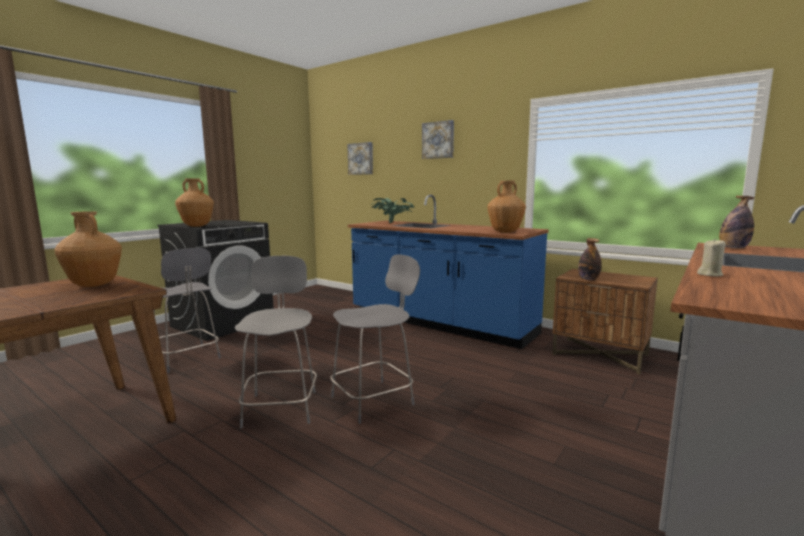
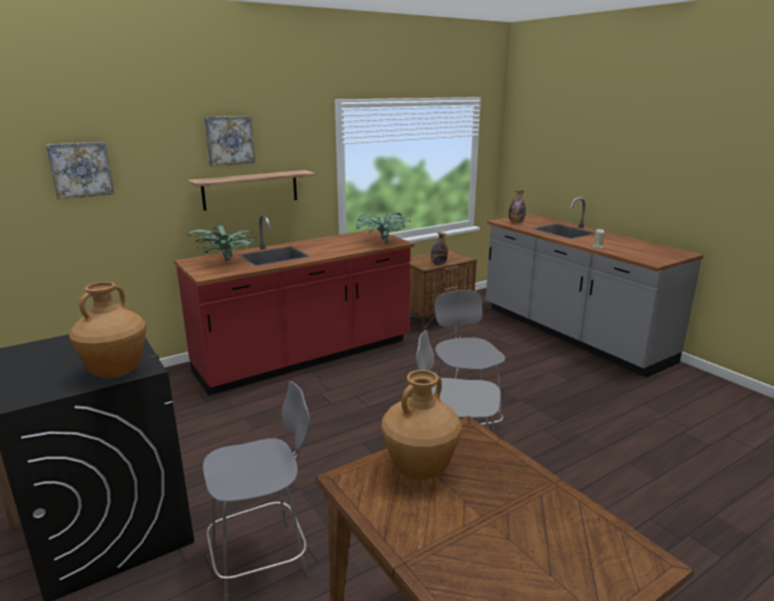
camera: 70 degrees left, 10 degrees up
blue counter [348,195,549,349] -> red counter [174,215,414,396]
brown vase [487,181,526,233] -> potted plant [356,212,411,242]
none -> shelf [188,170,316,211]

